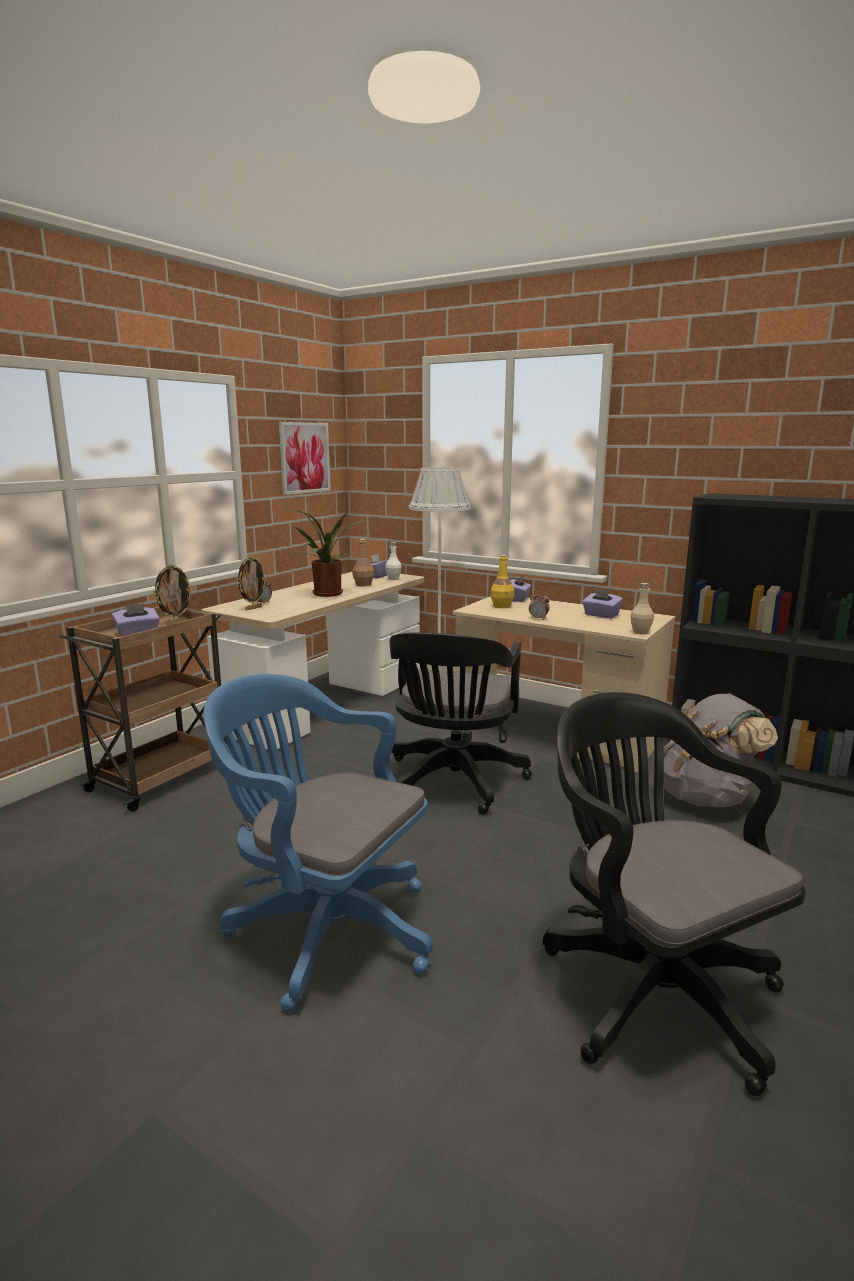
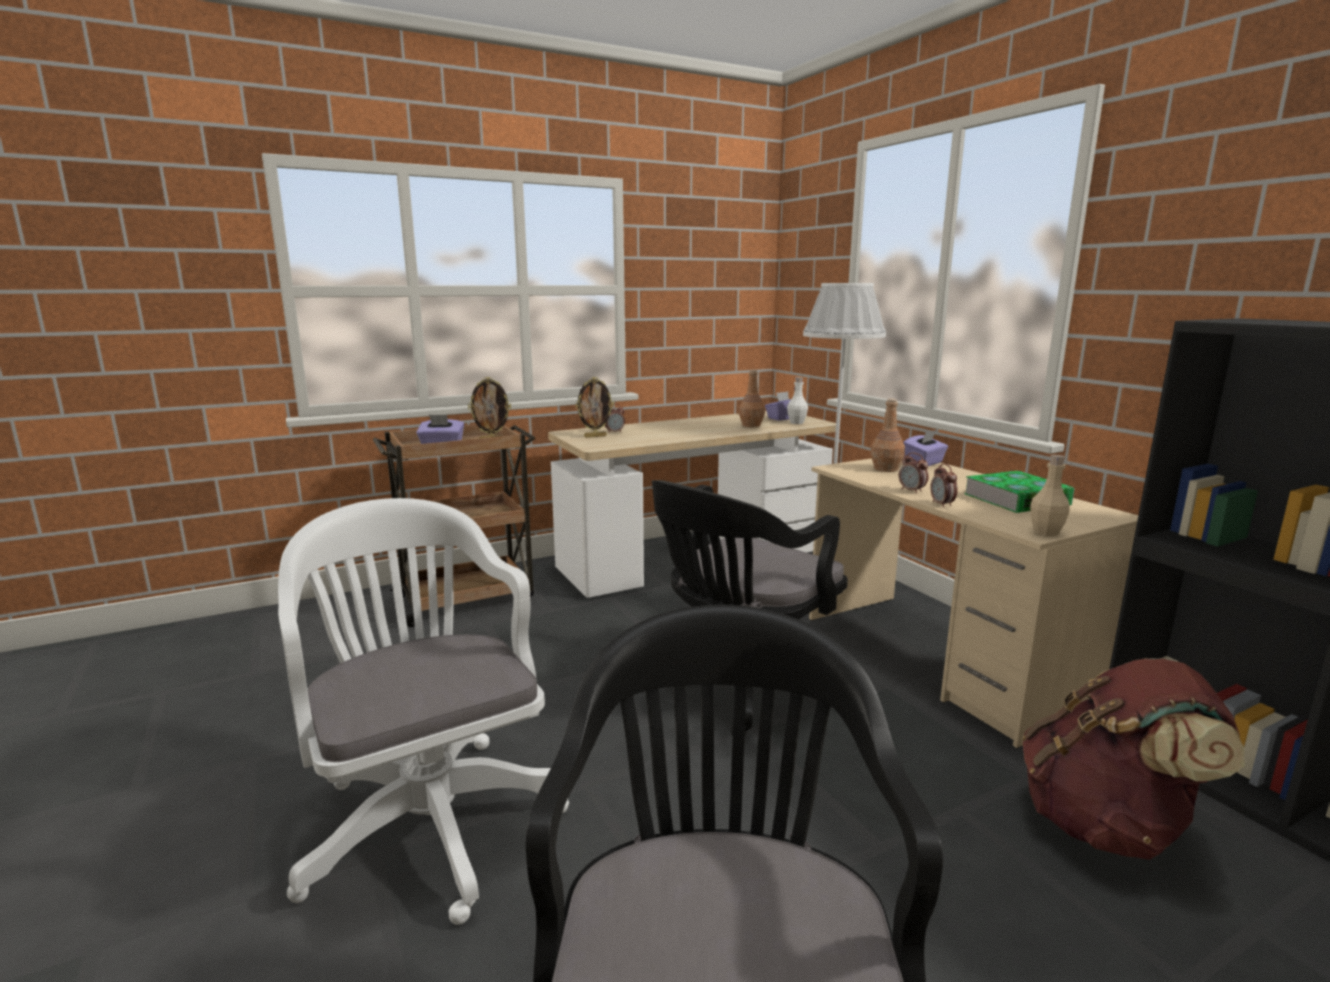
camera: 30 degrees right, 0 degrees up
blue office chair [203,674,432,1012] -> white office chair [278,498,569,925]
picture [279,422,331,495] -> none
potted plant [291,509,367,597] -> none
yellow bottle [490,555,514,608] -> brown bottle [870,399,905,472]
purple tissue box [582,589,623,618] -> book [964,471,1075,513]
grey backpack [654,693,778,807] -> brown backpack [1022,658,1244,860]
none -> alarm clock [930,463,957,508]

